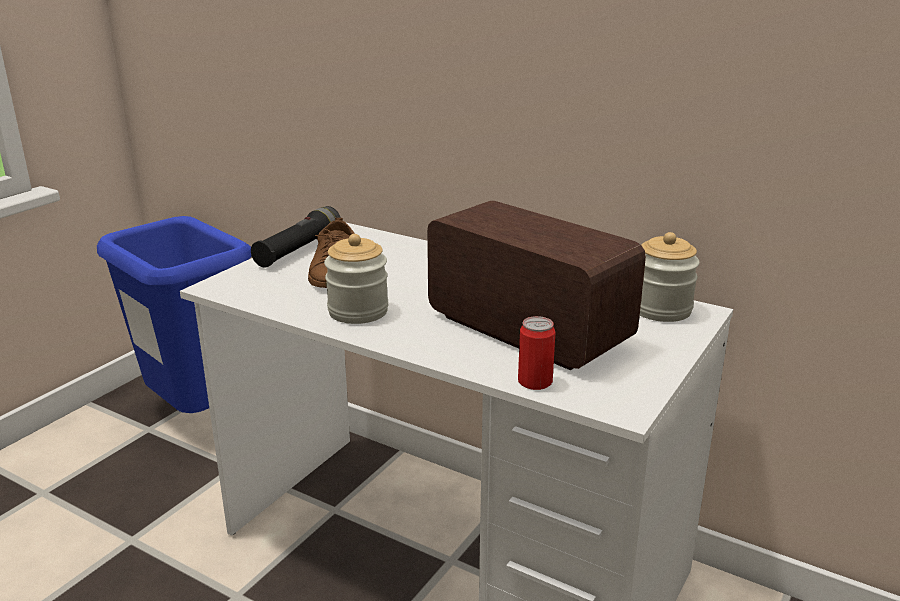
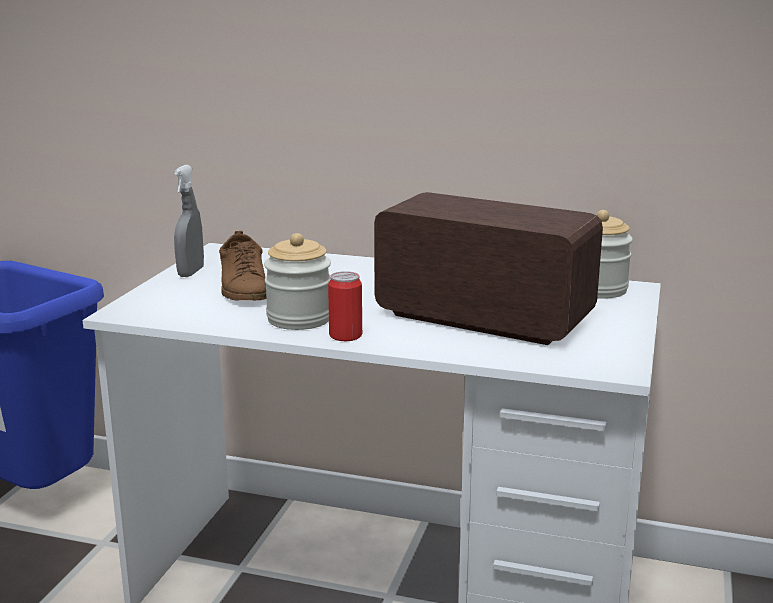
camera: 15 degrees left, 5 degrees down
black flashlight [251,206,341,268] -> grey spray bottle [174,165,204,277]
can [518,316,555,390] -> can moved to [328,271,362,341]

